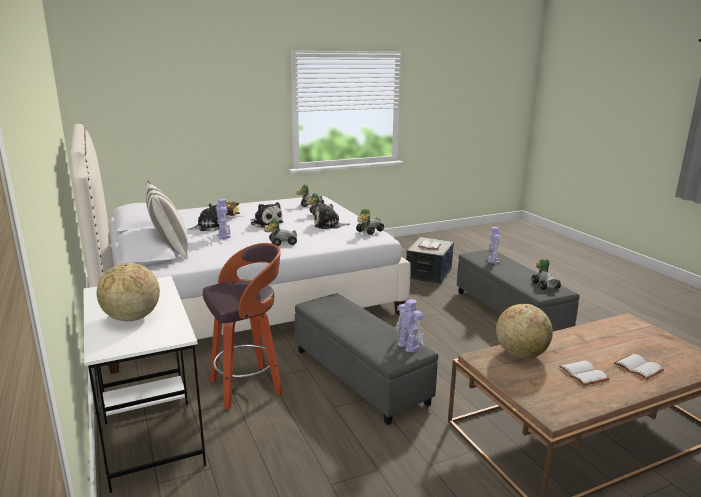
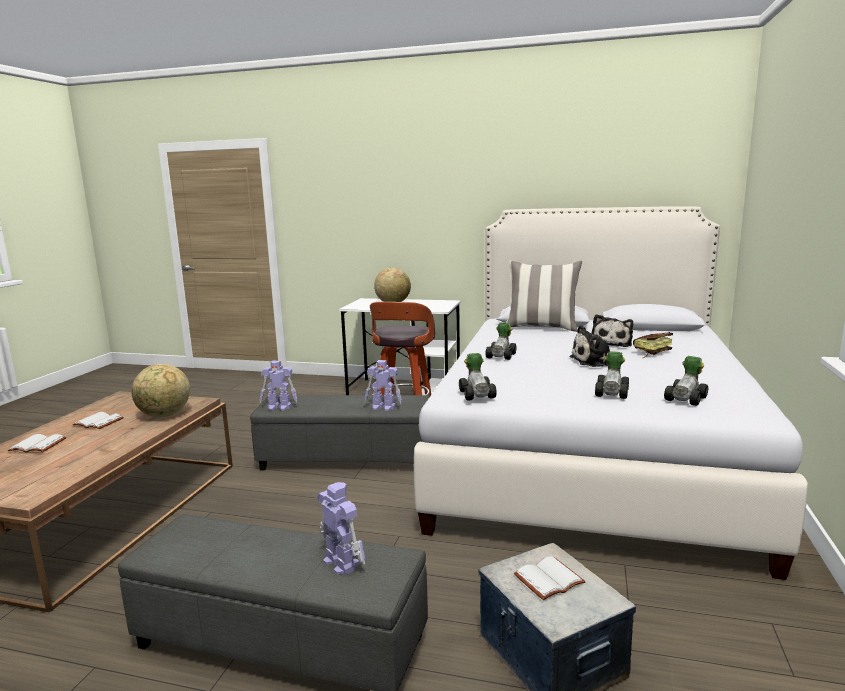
camera: 130 degrees right, 5 degrees down
toy robot [216,199,231,239] -> toy robot moved to [364,360,402,411]
plush toy [314,200,350,229] -> none
toy car [532,259,561,290] -> none

